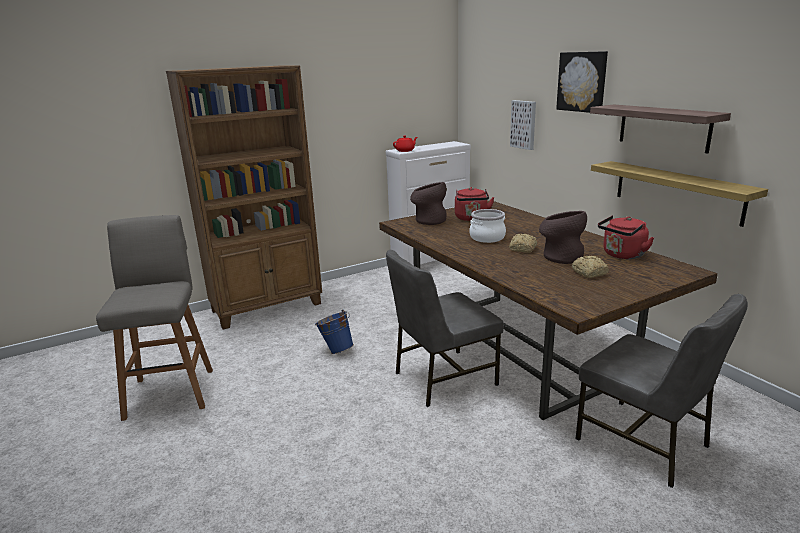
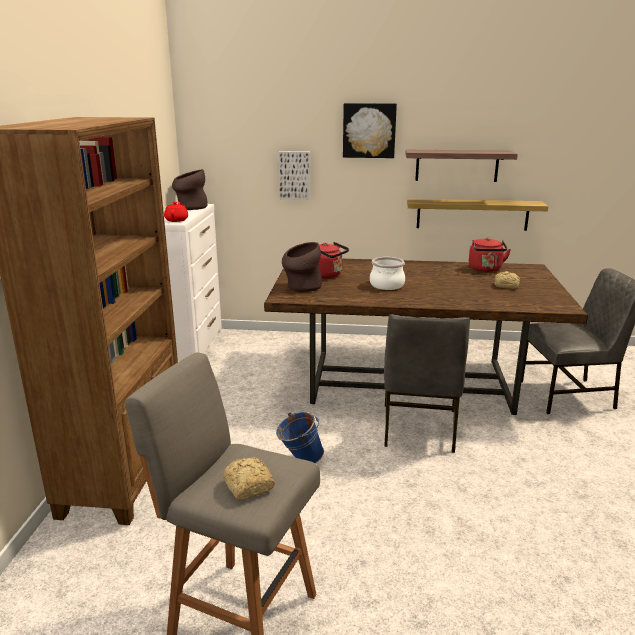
camera: 55 degrees left, 0 degrees up
bread [509,234,537,253] -> bread moved to [223,457,275,500]
brown vase [539,211,587,264] -> brown vase moved to [172,169,208,210]

